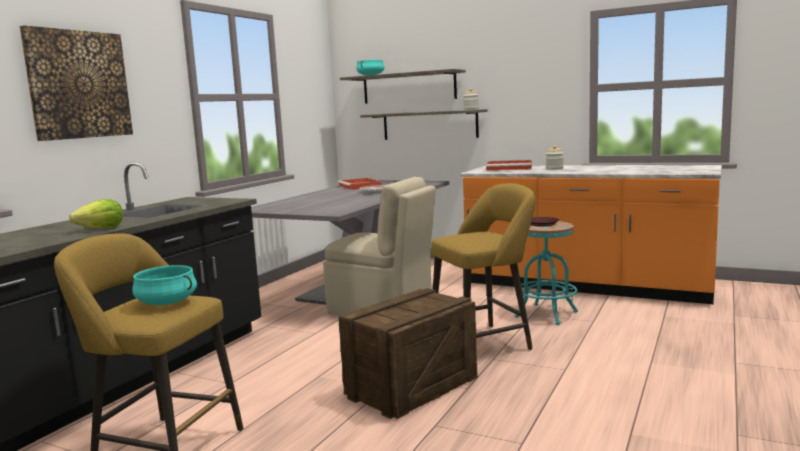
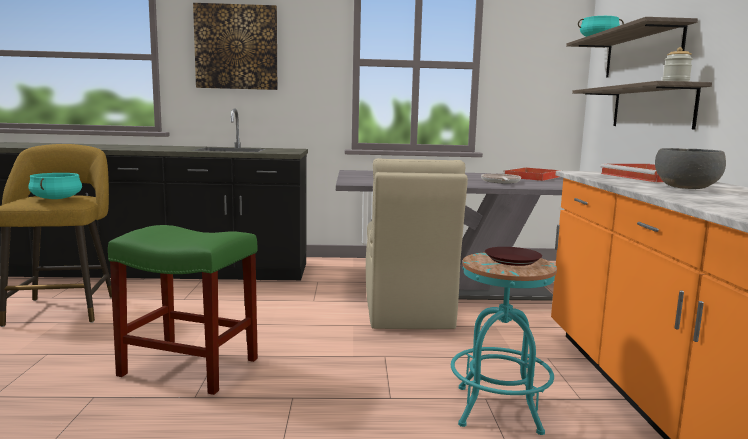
camera: 60 degrees right, 0 degrees up
lettuce [69,199,123,228] -> none
crate [338,288,478,419] -> green stool [108,225,258,395]
yellow stool [431,183,536,350] -> none
jar [546,145,564,170] -> grey bowl [655,148,726,189]

